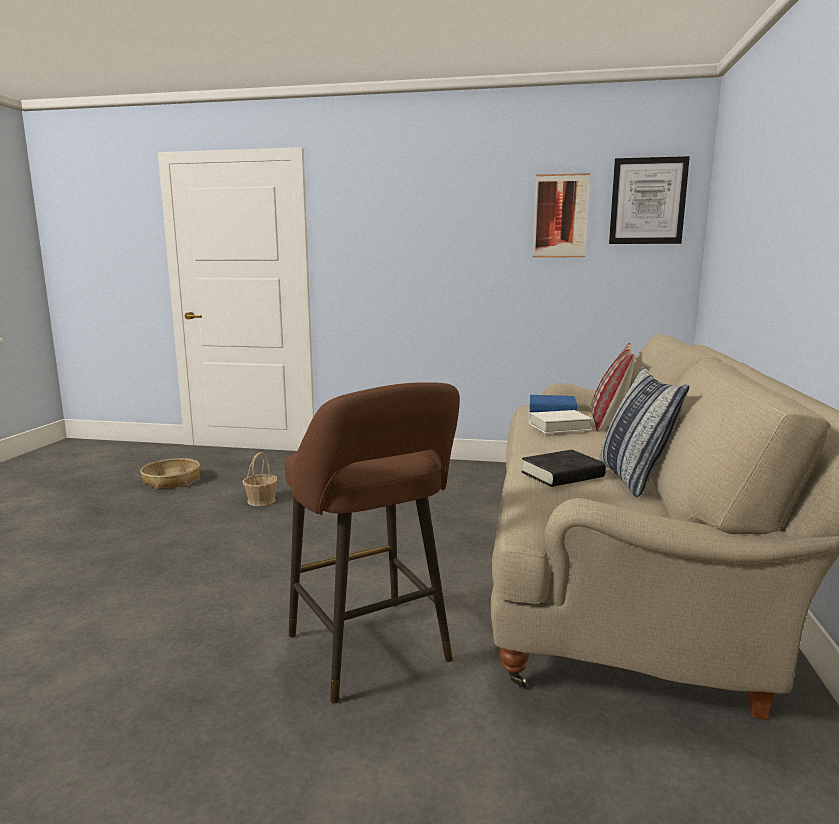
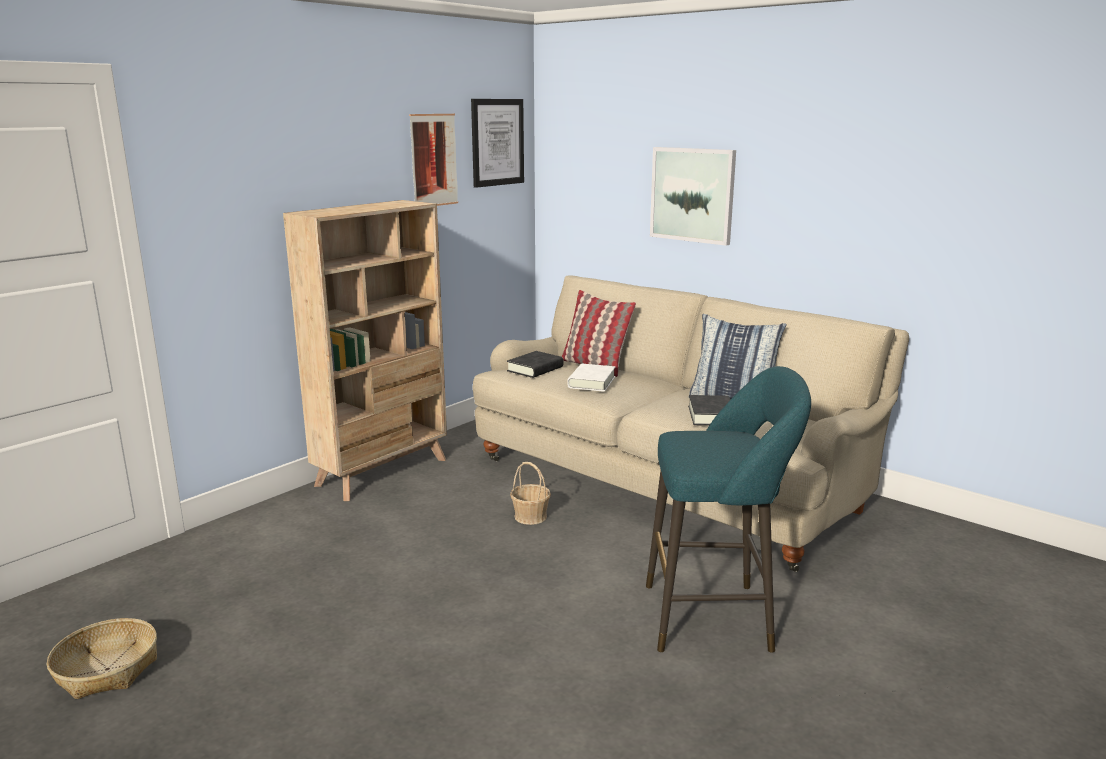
camera: 60 degrees left, 5 degrees up
basket [243,452,278,506] -> basket moved to [510,462,551,525]
brown stool [285,382,460,703] -> turquoise stool [646,366,811,653]
blue book [529,395,577,412] -> black book [507,351,563,378]
none -> beige bookcase [283,200,447,501]
none -> picture [650,147,736,246]

